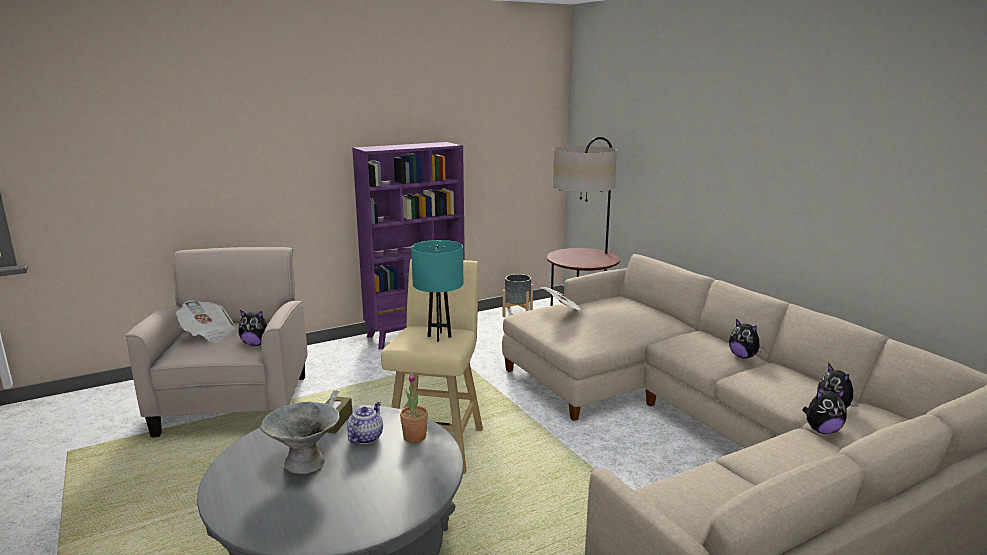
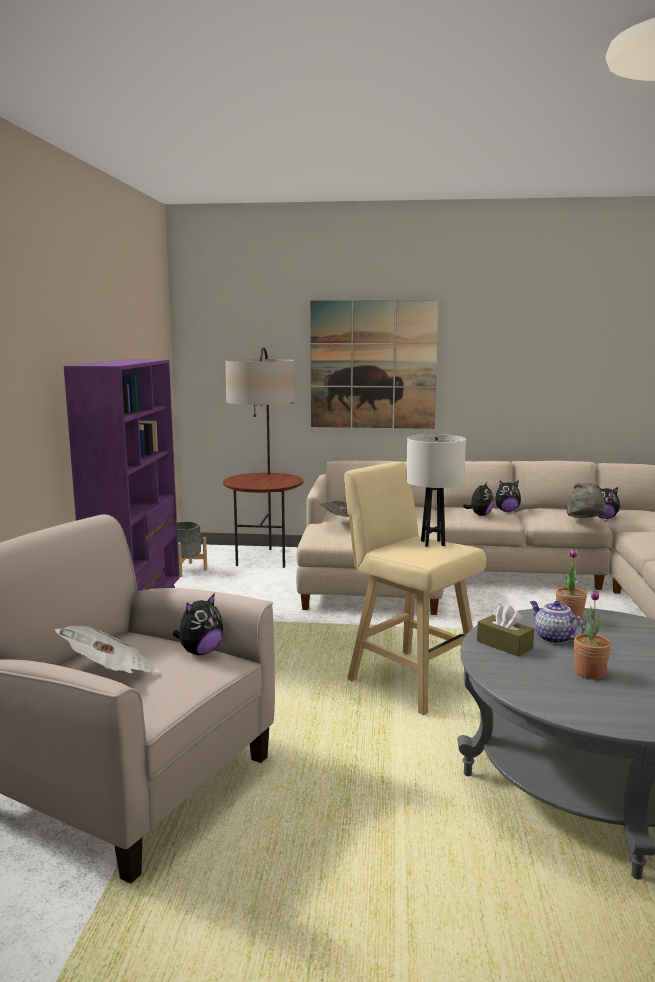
camera: 55 degrees left, 5 degrees down
grey bowl [260,402,340,474] -> potted plant [574,589,611,679]
turquoise table lamp [411,240,463,342] -> white table lamp [406,434,466,547]
plush toy [802,389,847,434] -> plush toy moved to [463,482,494,516]
none -> picture [310,300,439,429]
none -> grey hat [566,483,605,518]

